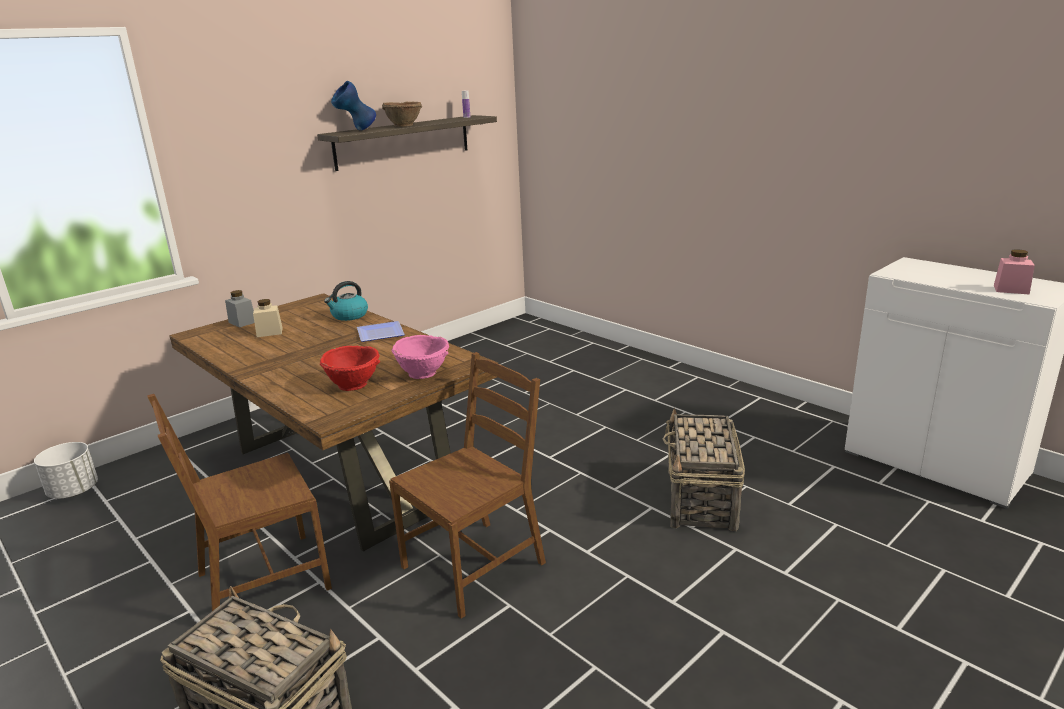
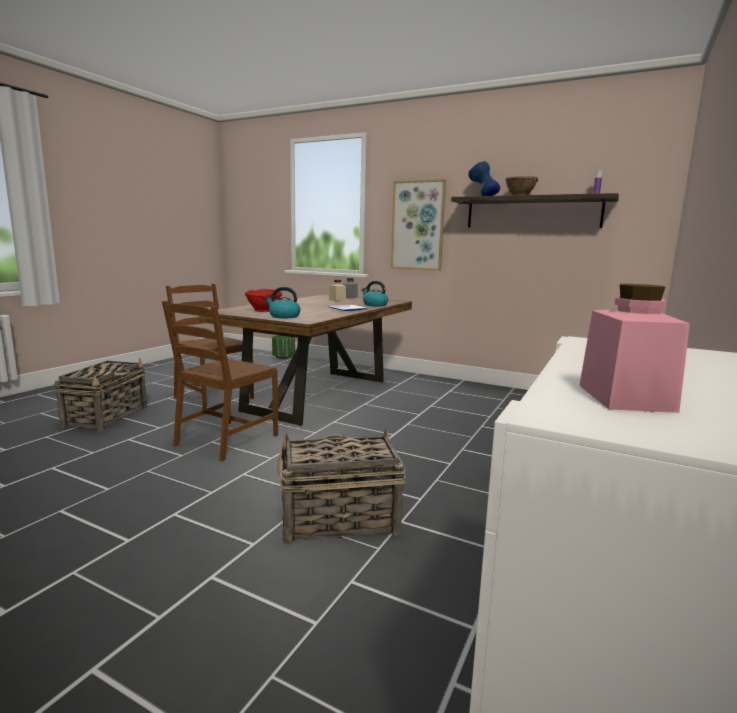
camera: 70 degrees right, 10 degrees down
white planter [34,442,98,499] -> green planter [272,335,295,359]
brown chair [389,352,546,618] -> brown chair turned 90 degrees clockwise [162,301,278,461]
pink bowl [391,335,449,379] -> kettle [265,287,301,318]
none -> picture [391,179,446,271]

